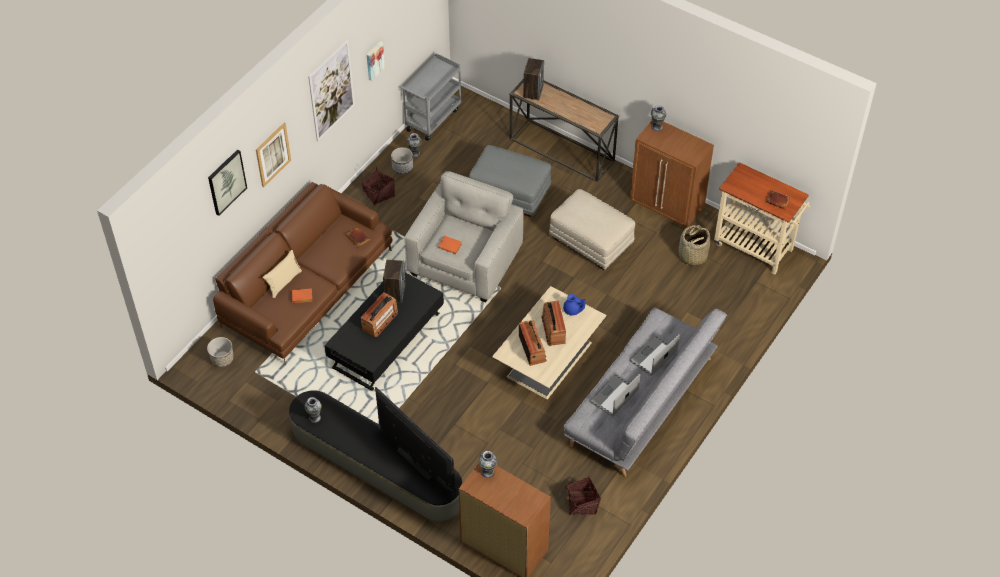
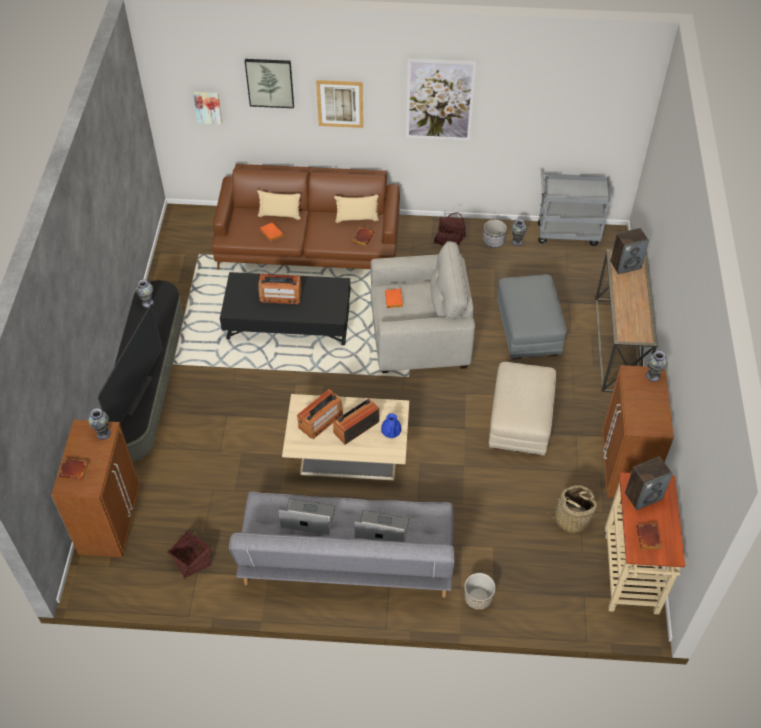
camera: 60 degrees right, 0 degrees up
planter [207,337,234,367] -> planter moved to [465,573,496,610]
picture [367,41,385,81] -> picture moved to [193,92,222,125]
speaker [383,260,406,303] -> speaker moved to [625,456,673,510]
none -> brown book [58,459,89,480]
none -> beige pillow [334,195,379,223]

